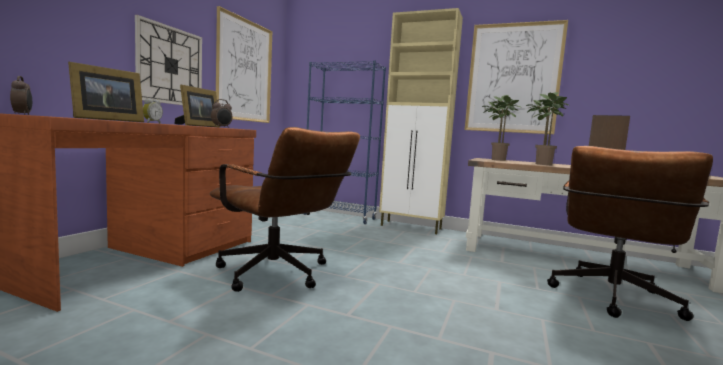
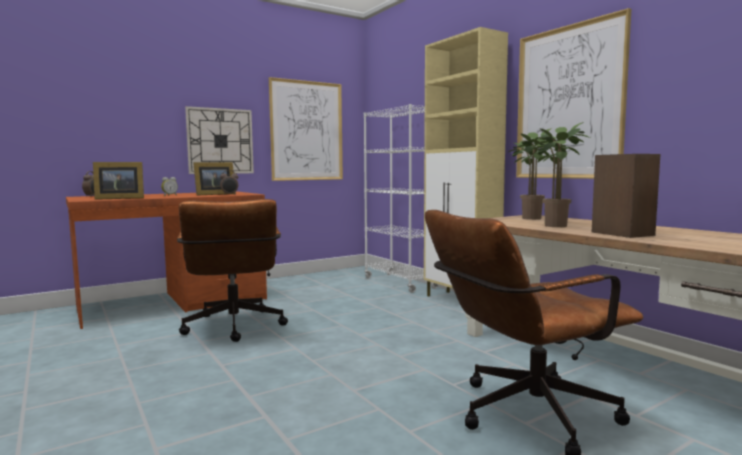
camera: 35 degrees right, 0 degrees up
blue bookcase [304,60,386,224] -> white bookcase [364,104,438,293]

